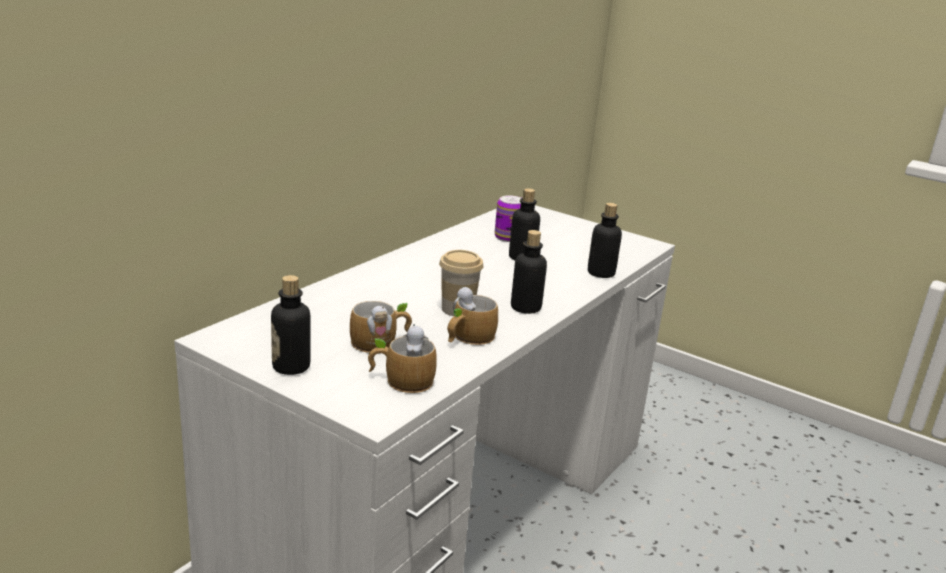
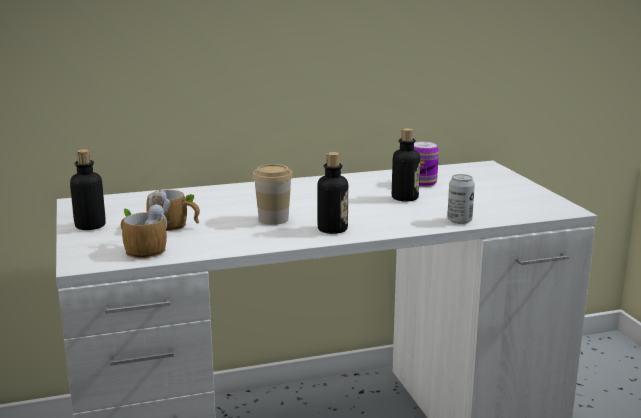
camera: 40 degrees right, 5 degrees down
mug [447,287,498,345] -> none
bottle [588,203,622,278] -> can [447,174,475,224]

